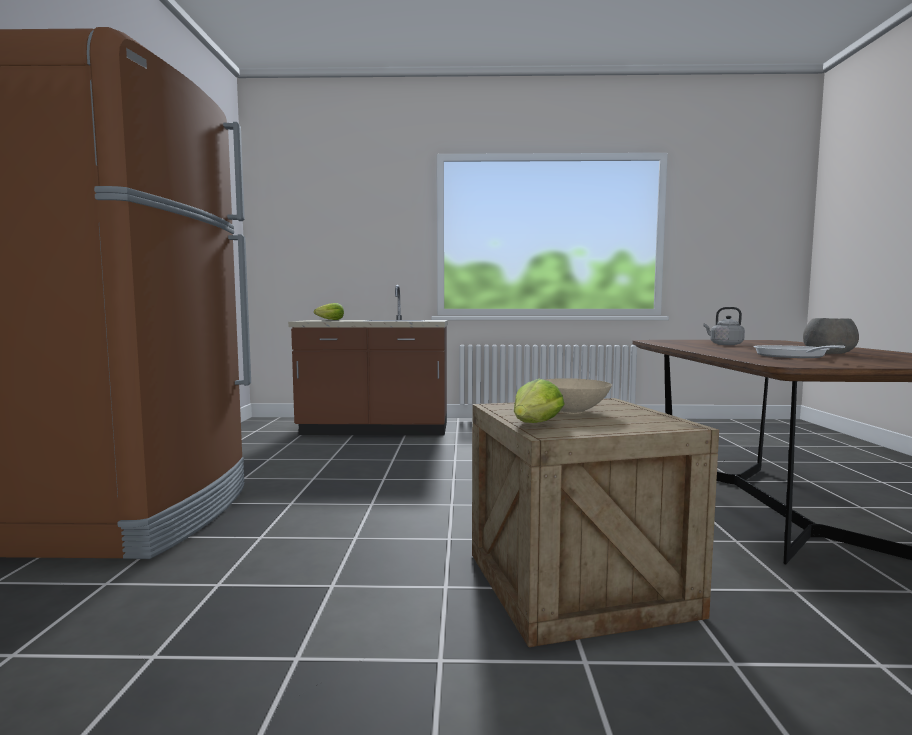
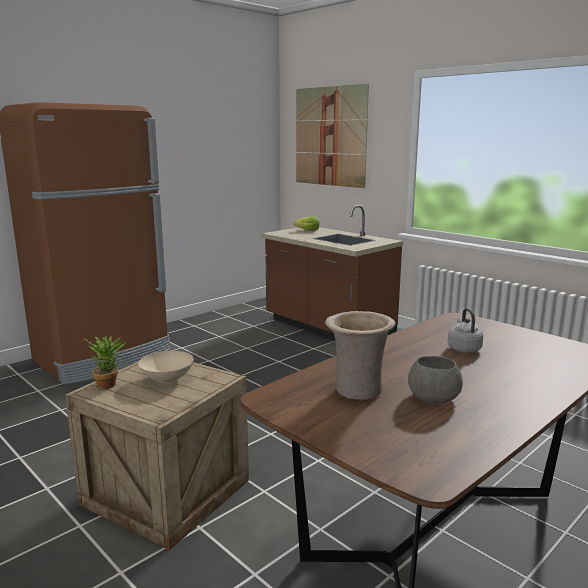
camera: 45 degrees right, 10 degrees up
lettuce [514,379,565,423] -> potted plant [84,336,127,389]
frying pan [753,345,845,358] -> beige vase [325,311,395,400]
none -> picture [296,84,369,188]

